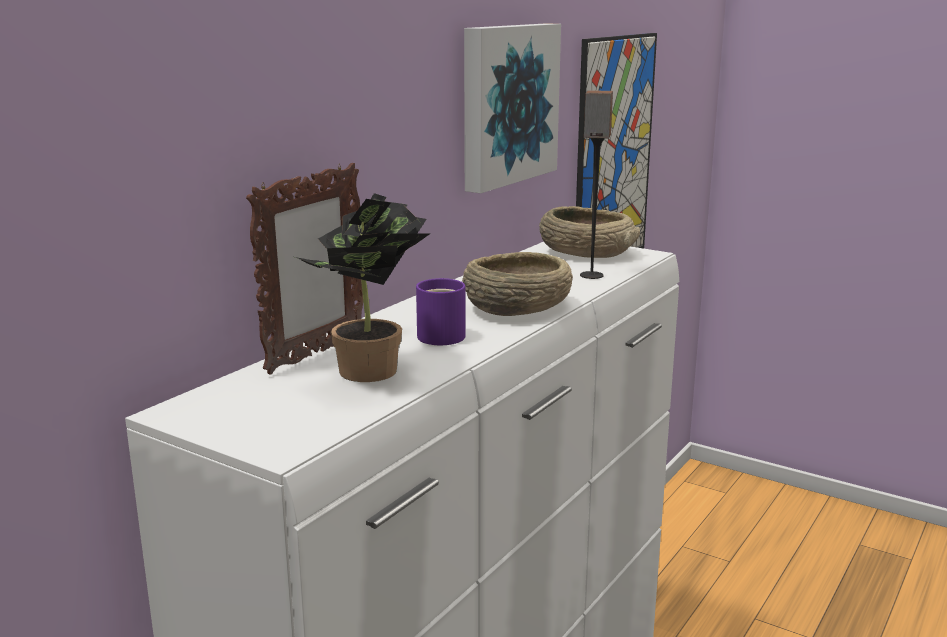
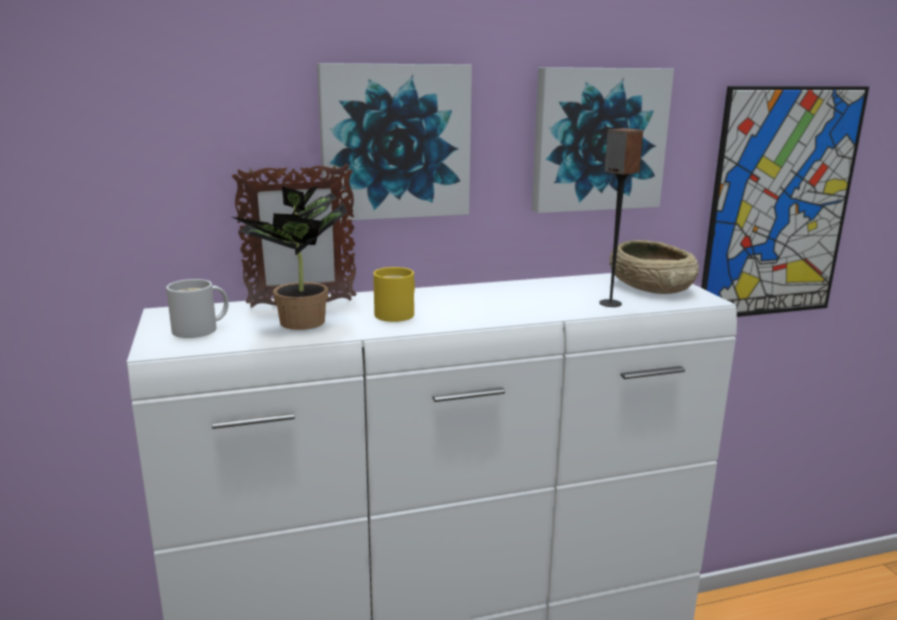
camera: 40 degrees right, 0 degrees up
purple mug [416,278,466,345] -> yellow mug [373,267,415,322]
beige bowl [462,252,573,316] -> none
none -> white mug [166,279,229,338]
none -> picture [317,63,472,221]

